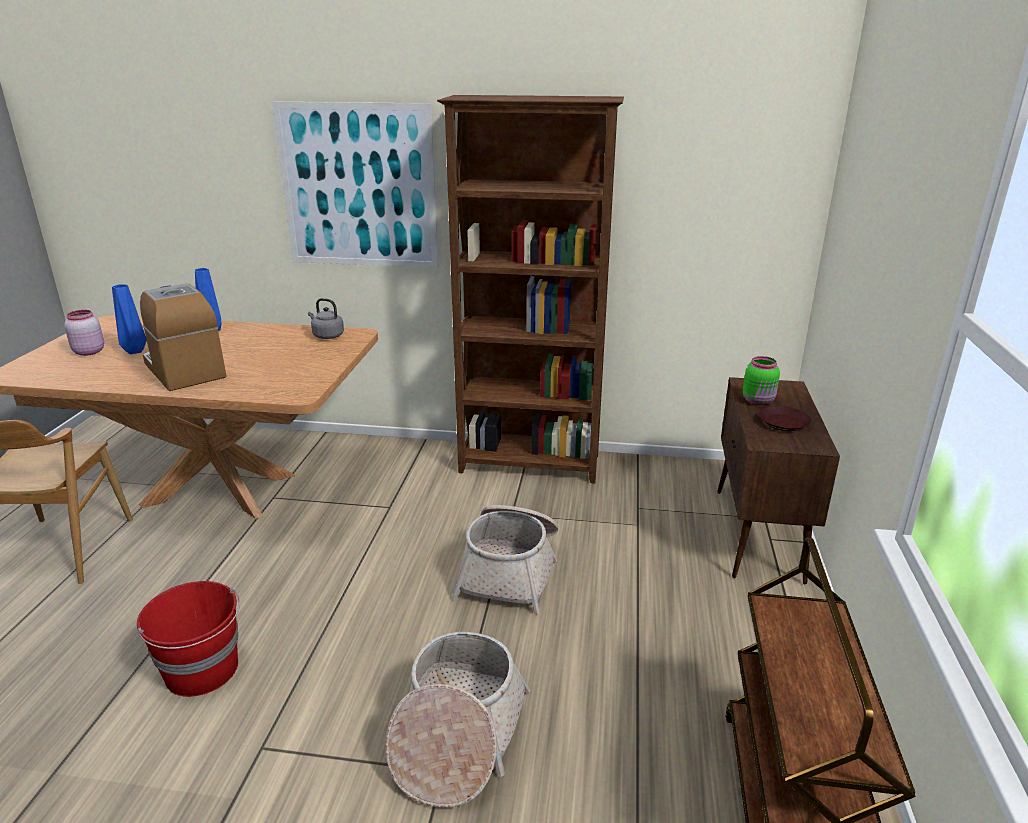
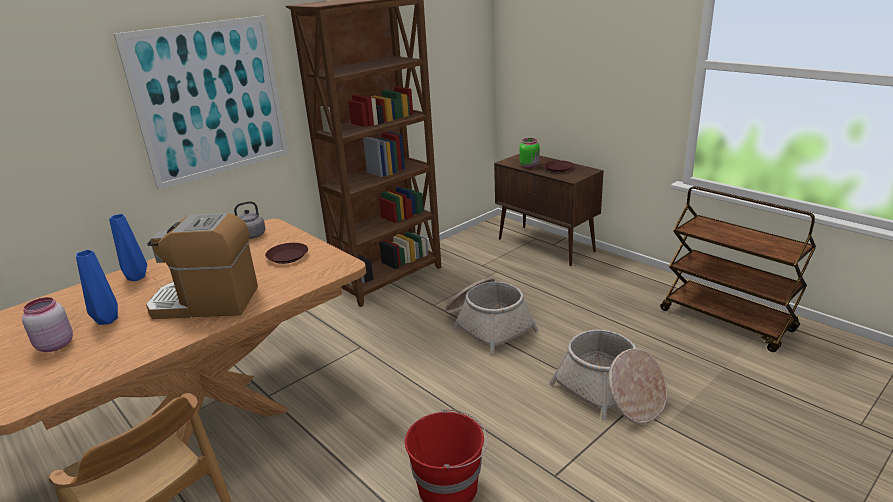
camera: 50 degrees left, 0 degrees up
none -> brown plate [265,243,308,264]

